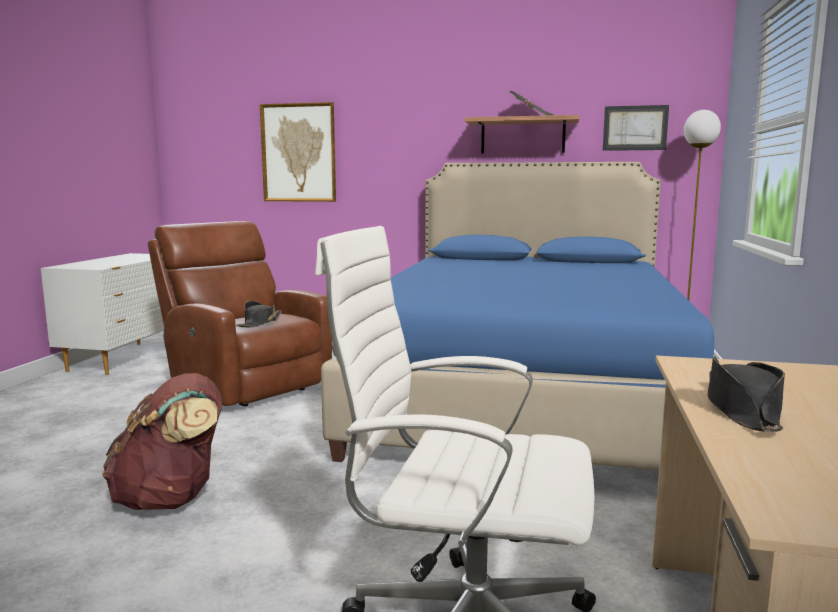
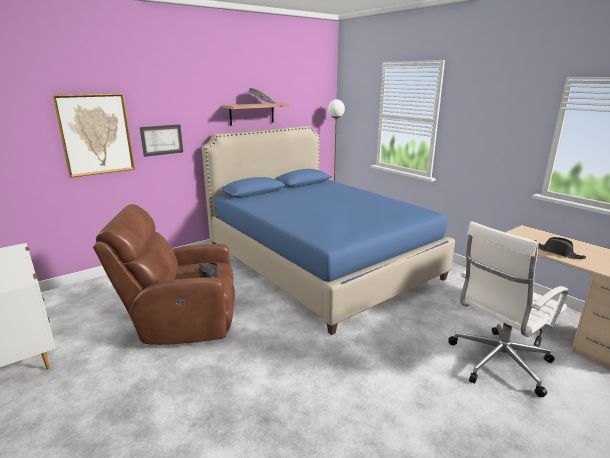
camera: 50 degrees left, 10 degrees up
brown backpack [102,373,222,510] -> none
picture [603,105,669,151] -> picture moved to [140,124,183,157]

